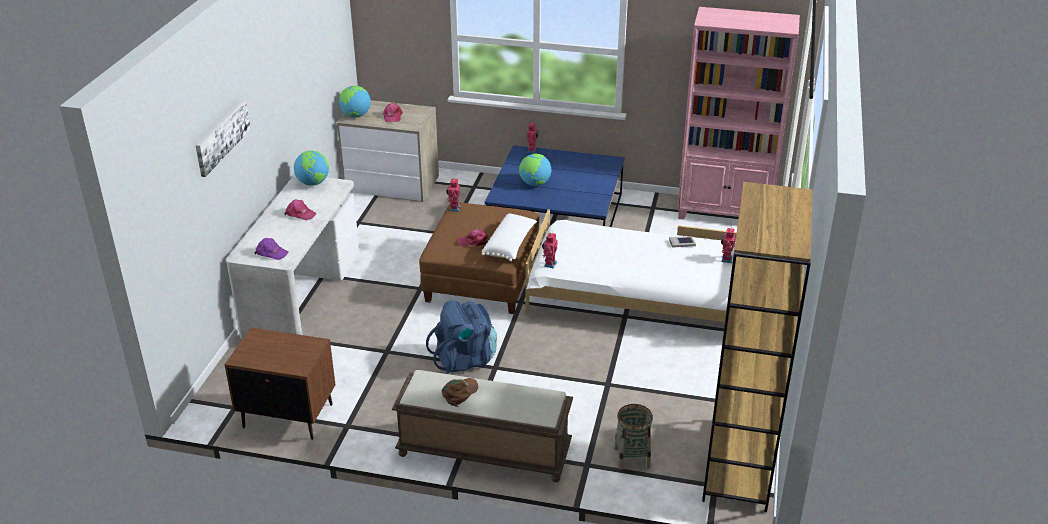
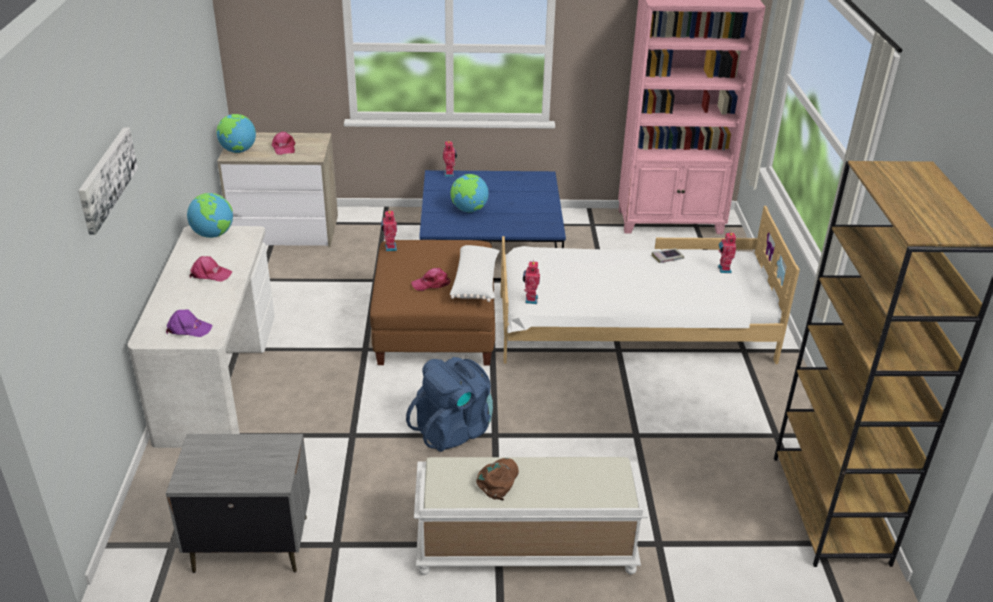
camera: 15 degrees left, 0 degrees up
brown nightstand [224,328,335,440] -> grey nightstand [166,434,310,573]
brown bench [391,370,573,482] -> white bench [414,457,648,575]
basket [614,404,653,470] -> none

